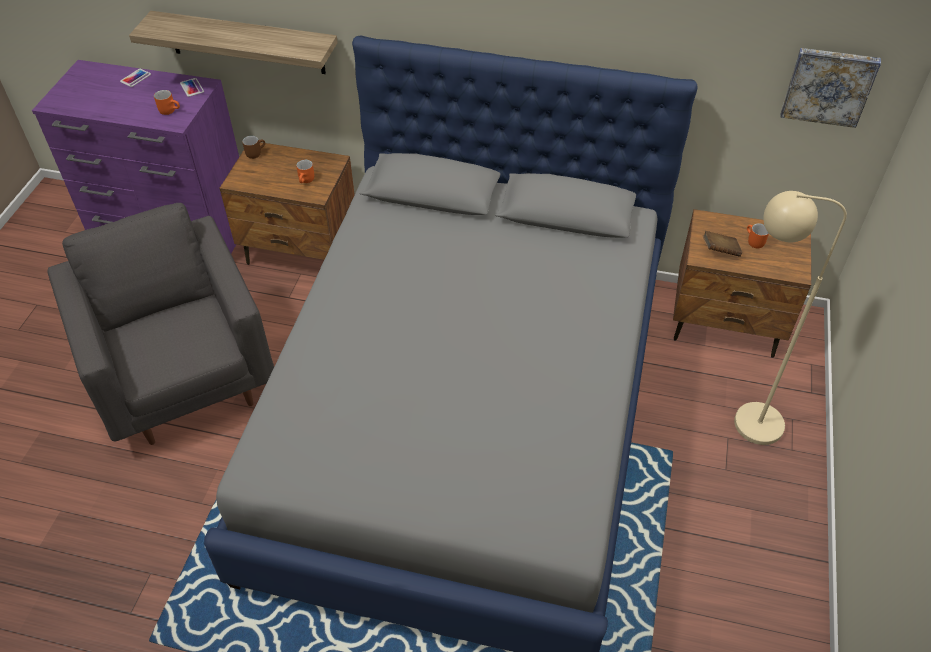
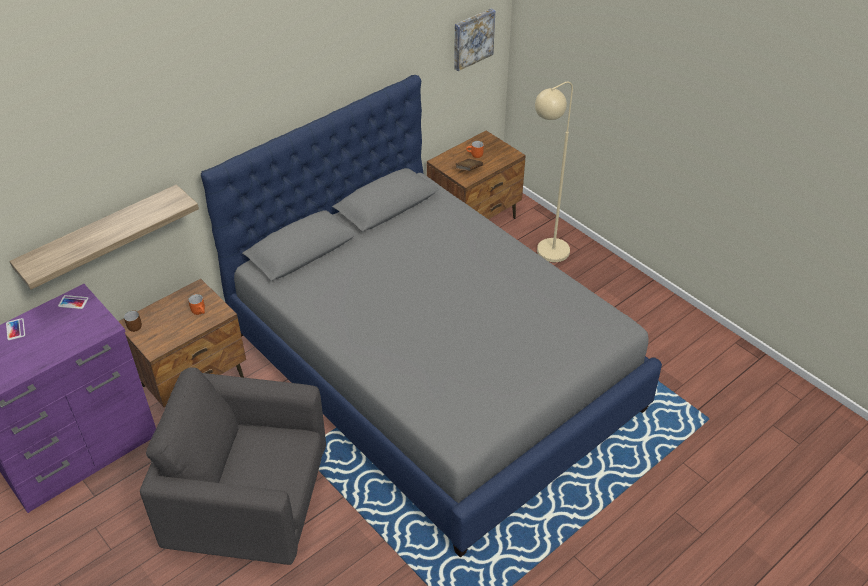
camera: 55 degrees left, 5 degrees down
orange mug [154,90,180,115] -> none

